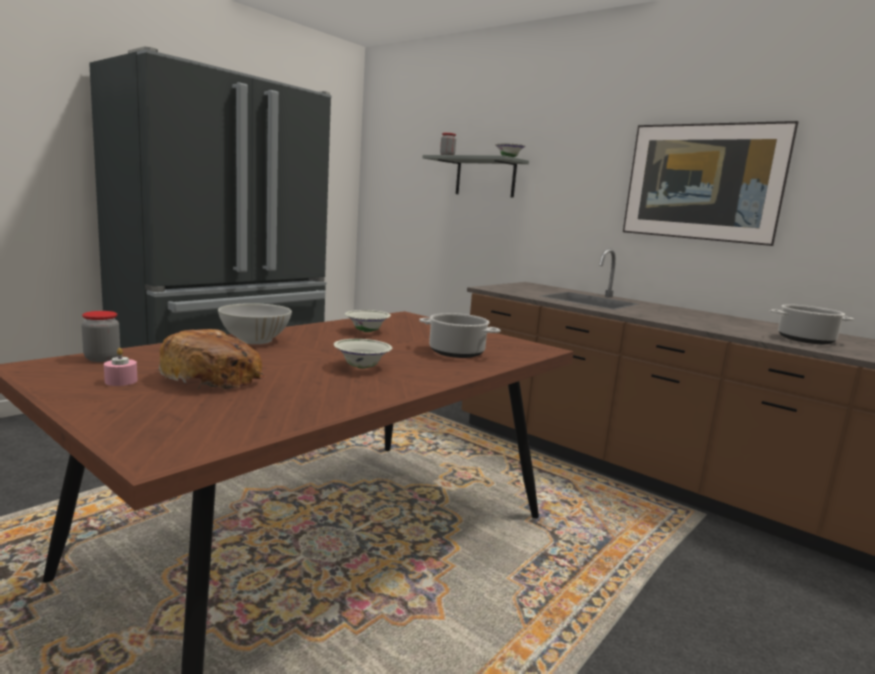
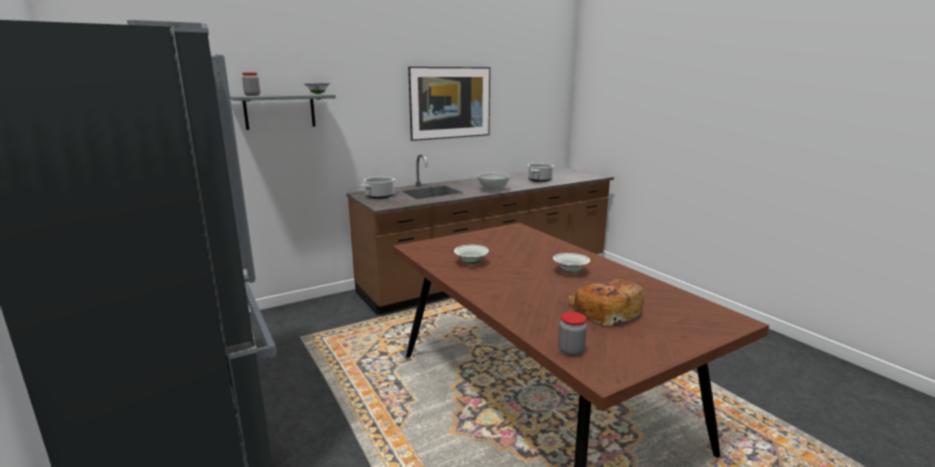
camera: 70 degrees left, 5 degrees up
pink candle [104,348,138,386] -> none
white bowl [218,303,292,344] -> white bowl moved to [477,173,510,192]
cooking pot [419,313,501,358] -> cooking pot moved to [361,176,396,199]

